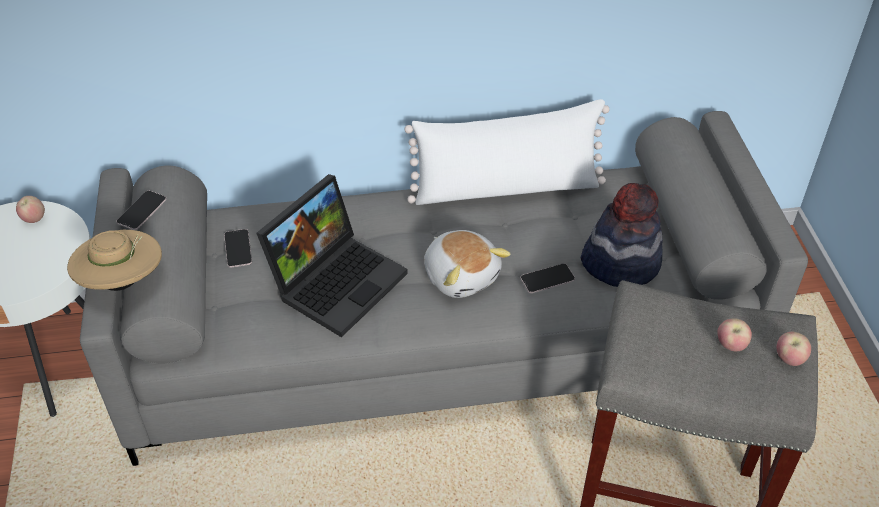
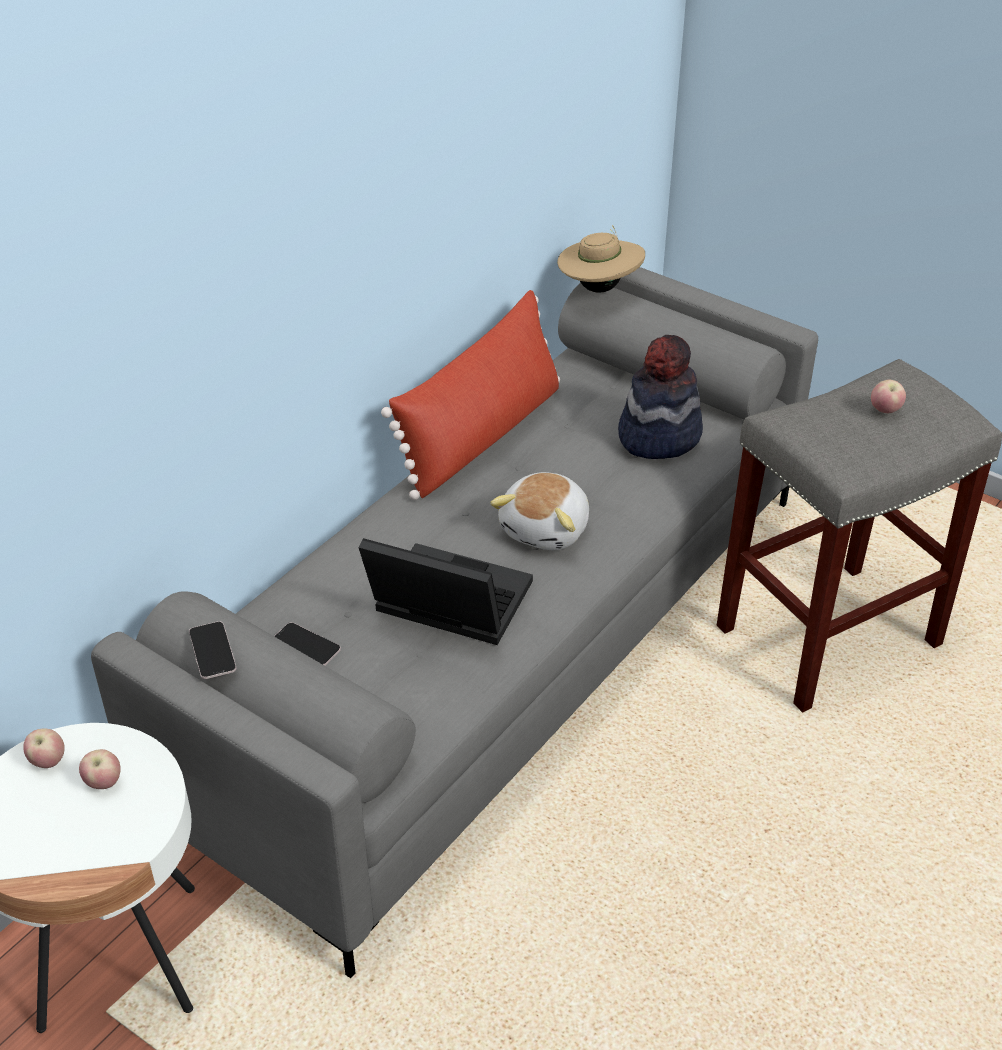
camera: 45 degrees left, 5 degrees down
beige hat [67,230,162,291] -> beige hat moved to [557,225,645,293]
laptop [256,174,408,337] -> laptop turned 60 degrees counterclockwise [358,538,533,645]
white pillow [404,99,610,205] -> red pillow [381,290,560,500]
plush toy [424,230,511,298] -> plush toy turned 105 degrees clockwise [490,472,589,550]
phone [520,263,575,293] -> none
apple [777,332,811,366] -> apple moved to [79,749,121,789]

